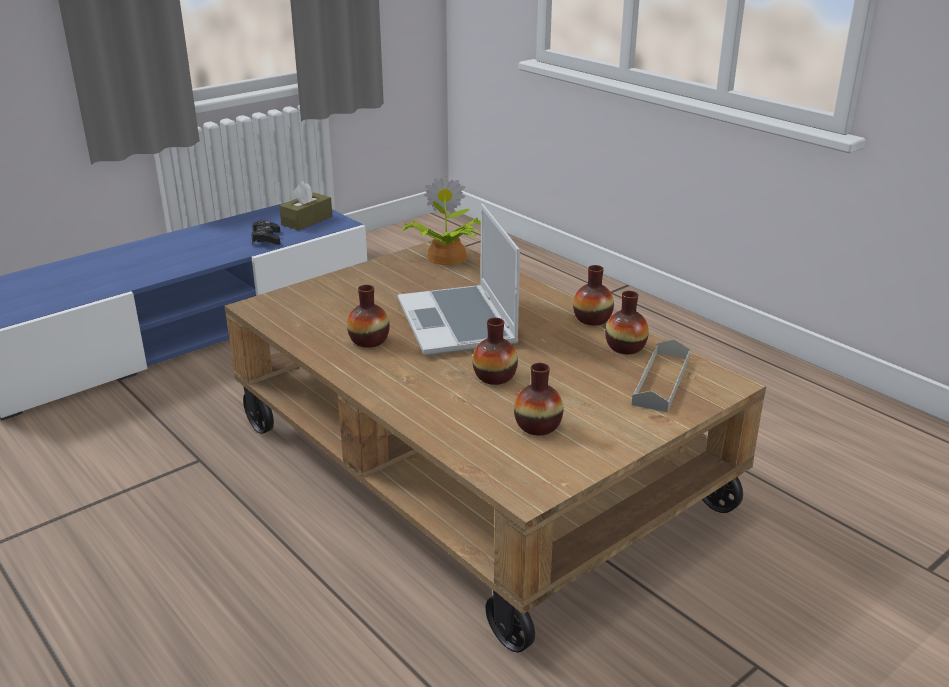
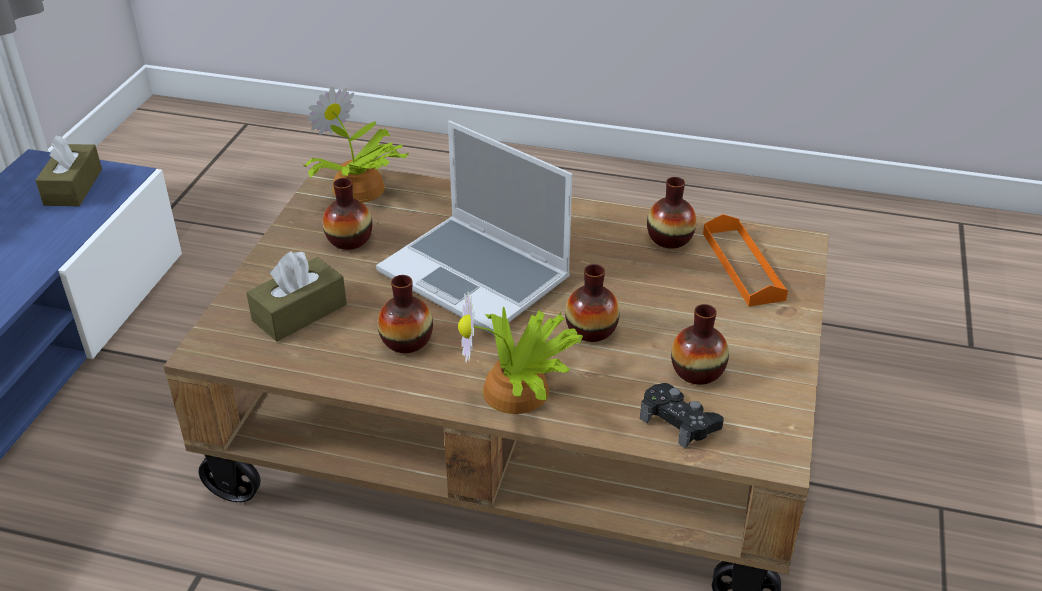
camera: 35 degrees left, 10 degrees up
black game controller [251,220,280,245] -> black game controller moved to [640,383,724,448]
vase [573,265,614,326] -> vase moved to [323,178,372,250]
grey tray [632,339,690,412] -> orange tray [703,214,788,307]
none -> brown tissue box [246,252,347,342]
none -> potted plant [458,292,583,414]

